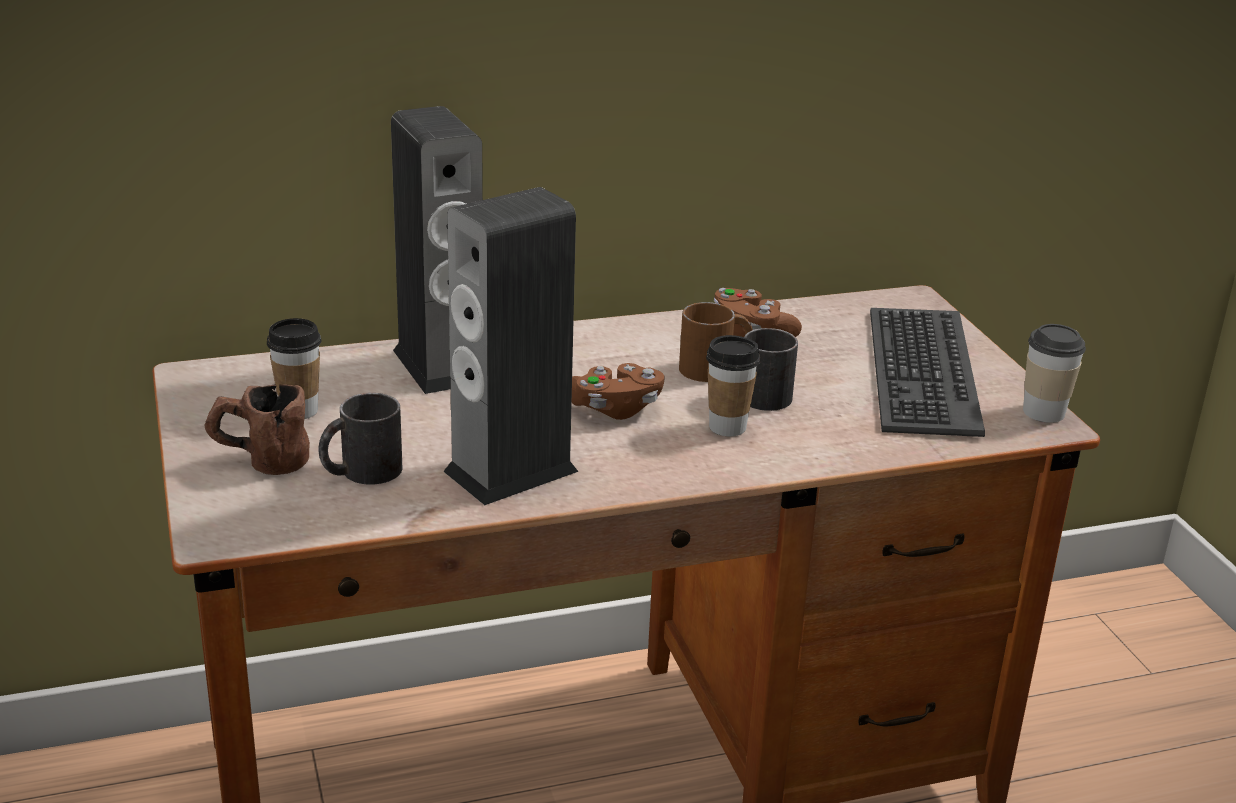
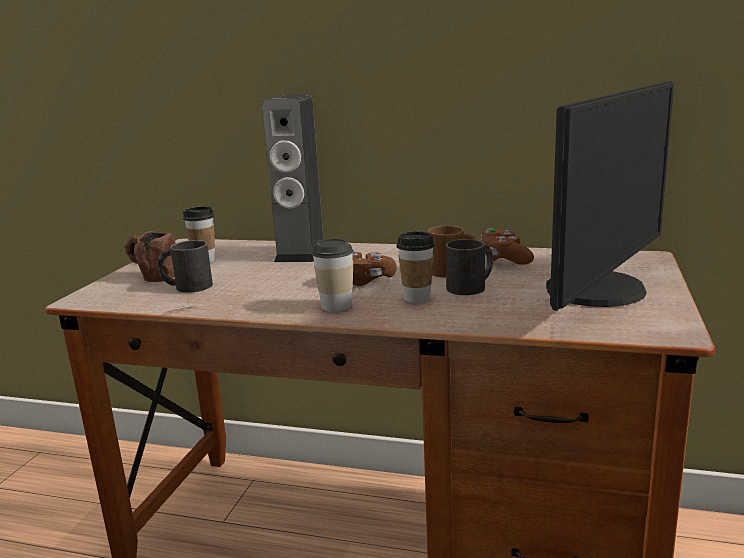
camera: 35 degrees right, 10 degrees down
speaker [443,187,579,505] -> none
keyboard [870,308,985,437] -> monitor [546,81,674,311]
cup [1023,324,1086,423] -> cup moved to [312,239,354,312]

